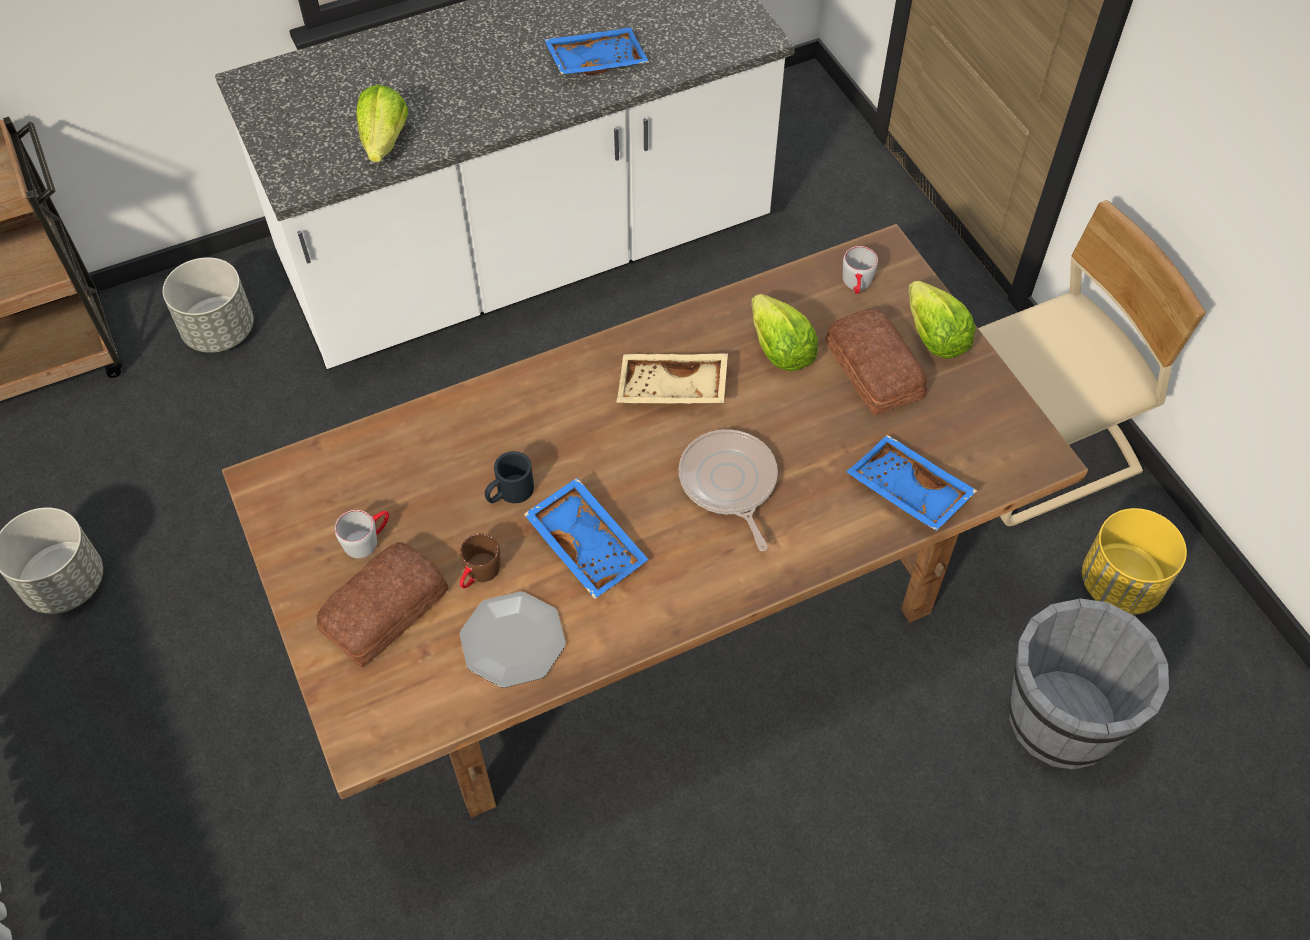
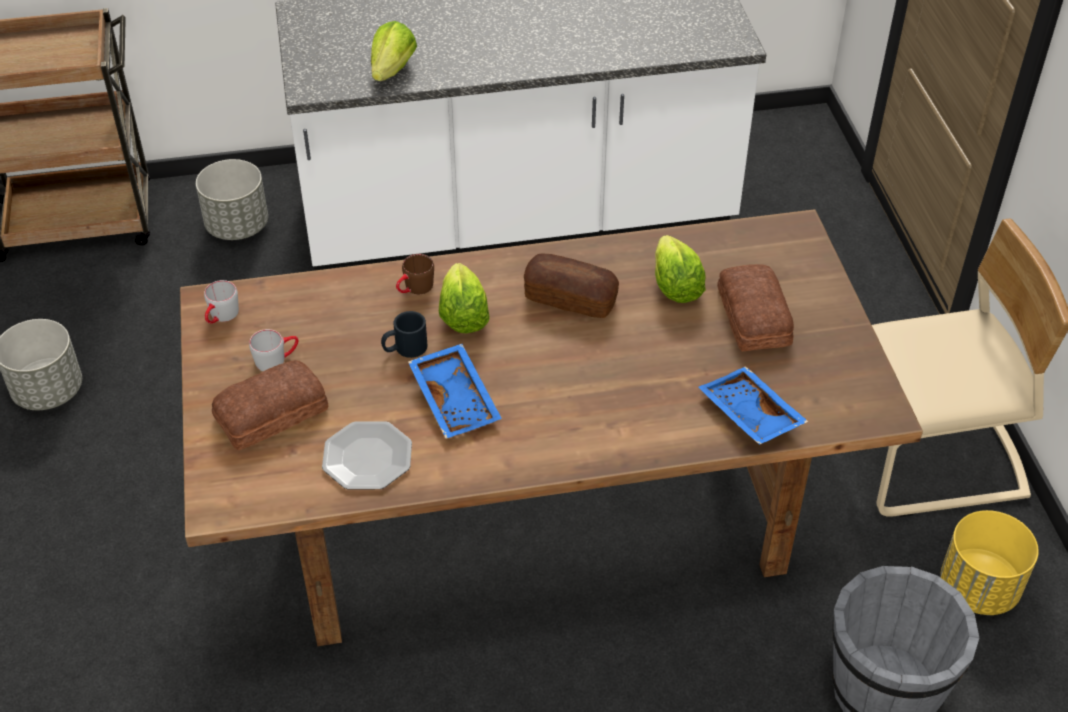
camera: 15 degrees right, 10 degrees down
brown mug [460,533,500,588] -> brown mug moved to [396,254,434,294]
blue tray [544,27,649,75] -> none
beige tray [616,353,728,404] -> bread [524,253,619,318]
frying pan [679,429,778,551] -> none
grey mug [843,246,878,295] -> grey mug moved to [204,280,239,324]
lettuce [908,281,976,359] -> lettuce moved to [439,263,490,333]

